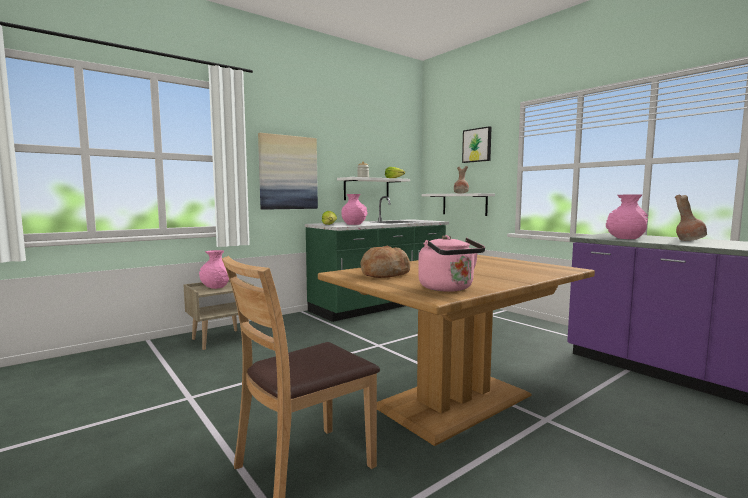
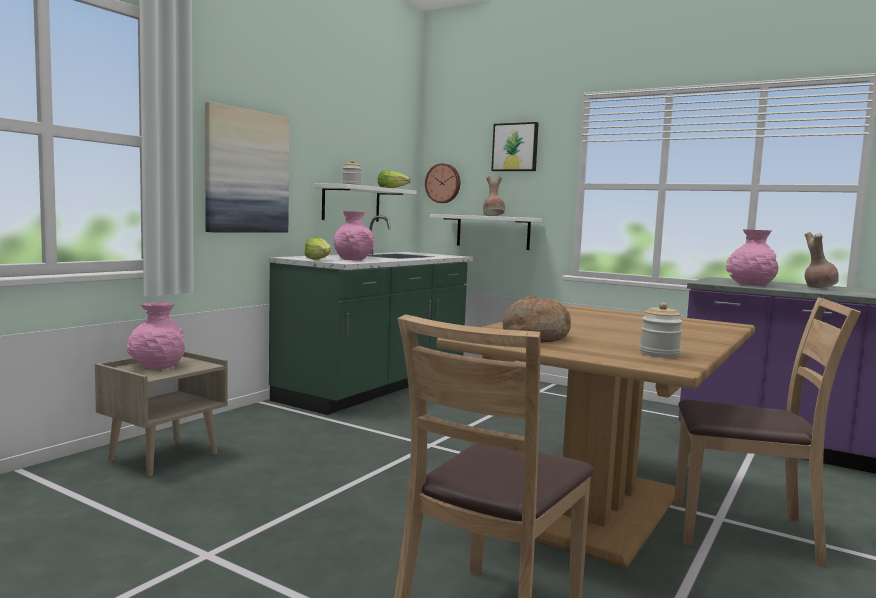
camera: 20 degrees left, 0 degrees up
pink kettle [418,235,485,292] -> jar [640,302,683,358]
none -> wall clock [425,163,460,203]
none -> brown chair [674,297,861,567]

